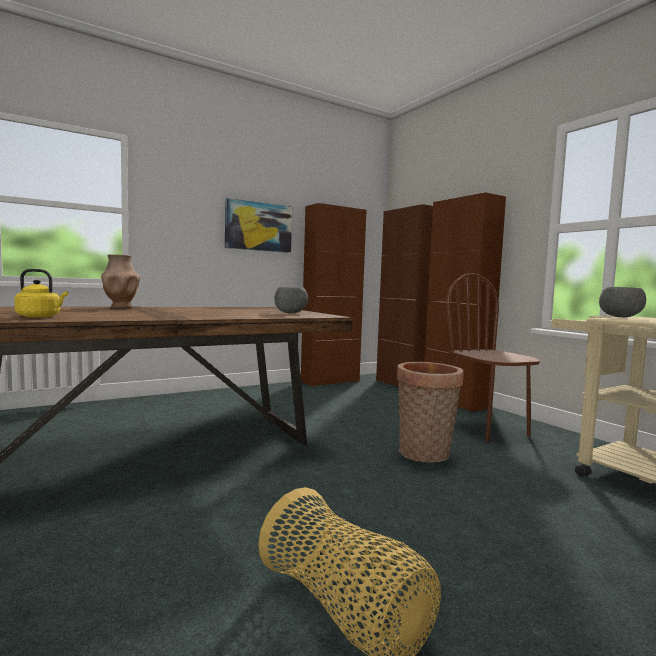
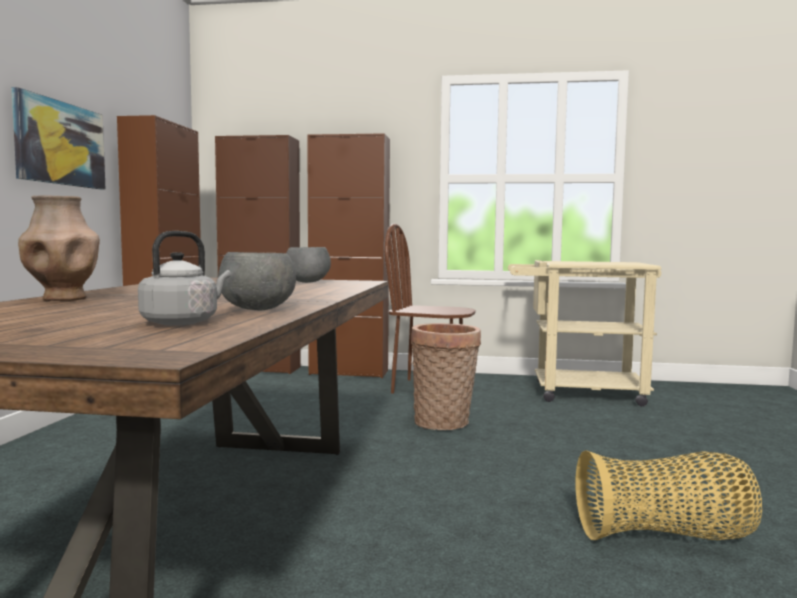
camera: 50 degrees left, 0 degrees up
yellow kettle [14,269,68,318] -> grey kettle [138,231,231,326]
grey bowl [599,287,646,317] -> grey bowl moved to [218,252,296,310]

